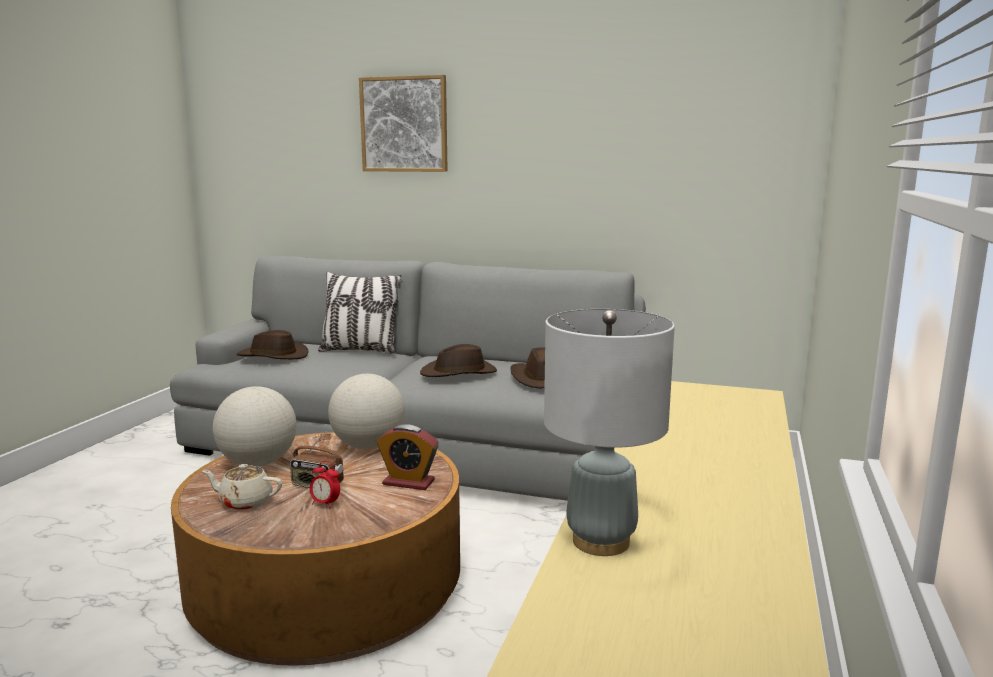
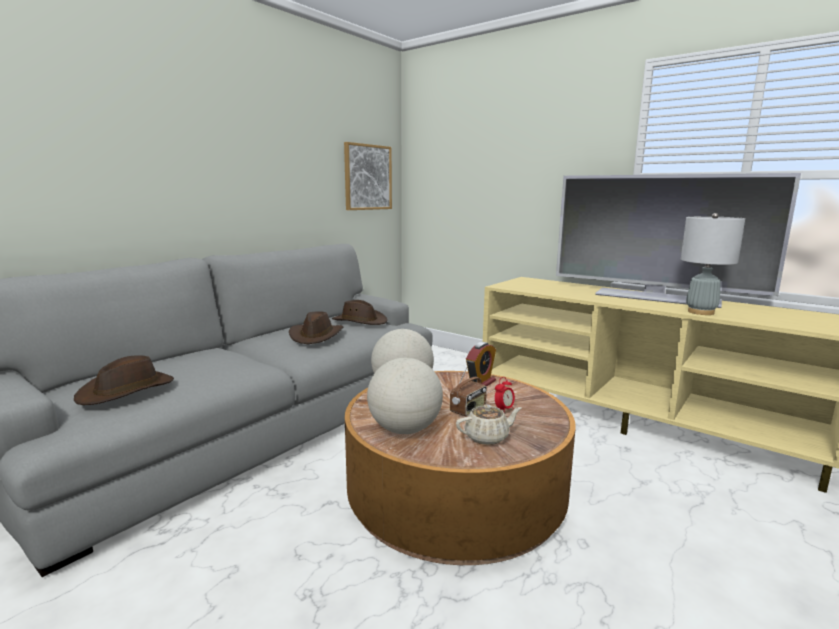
camera: 70 degrees left, 0 degrees up
beige teapot [202,464,282,510] -> beige teapot turned 135 degrees counterclockwise [456,404,522,445]
pillow [318,272,401,354] -> none
picture [359,75,448,172] -> picture moved to [344,142,392,210]
none -> television [556,173,801,308]

